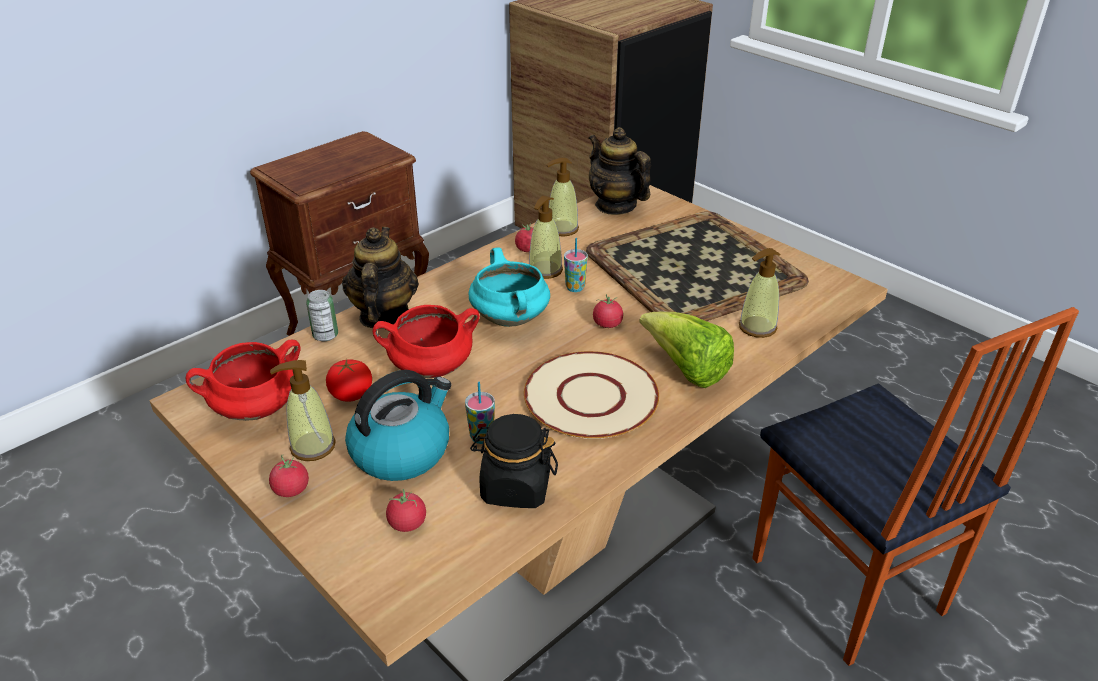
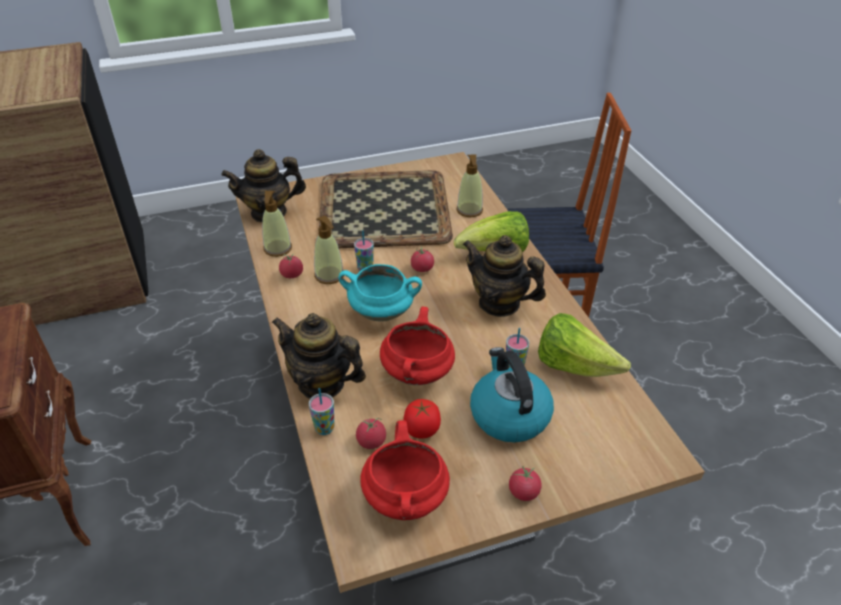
camera: 65 degrees left, 5 degrees up
soap dispenser [270,360,336,461] -> none
can [306,290,338,341] -> cup [309,388,335,435]
tomato [386,489,426,532] -> tomato moved to [356,418,386,449]
black jar [470,414,558,508] -> lettuce [538,313,631,377]
beige plate [524,351,659,439] -> teapot [463,235,546,317]

